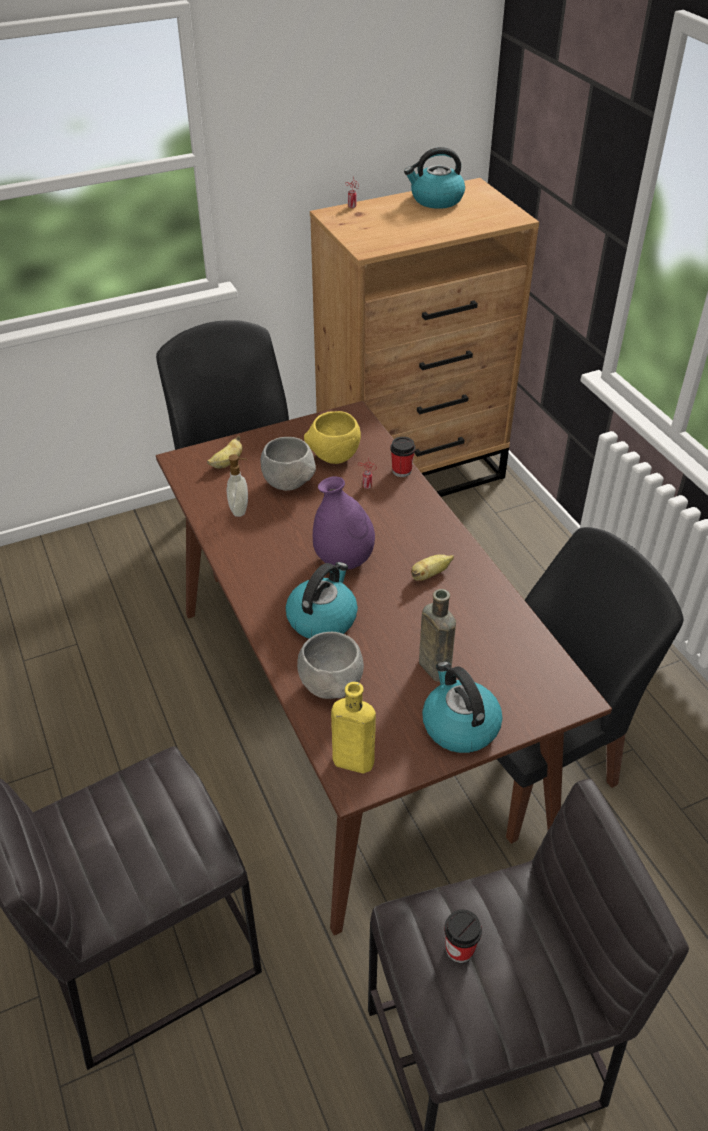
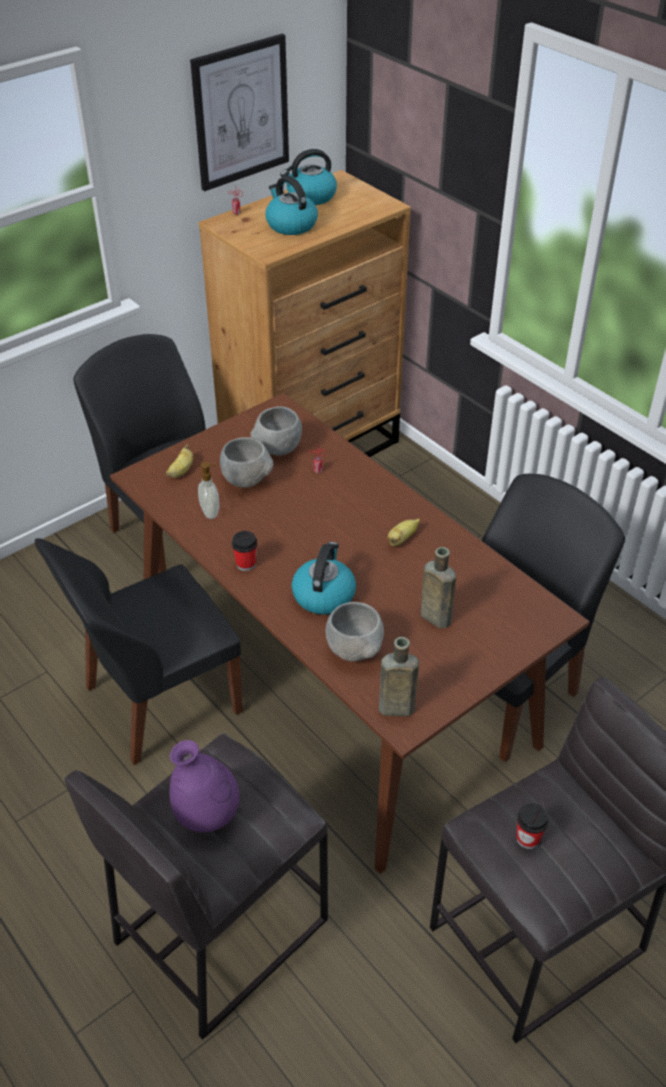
camera: 15 degrees left, 0 degrees up
yellow bowl [304,411,361,464] -> grey bowl [250,406,302,456]
purple vase [313,476,375,569] -> purple vase moved to [170,740,239,832]
yellow bottle [331,682,376,773] -> brown bottle [379,637,419,716]
cup [390,437,416,477] -> cup moved to [232,531,257,571]
kettle [422,661,502,753] -> kettle moved to [265,176,318,235]
none -> black chair [35,538,243,765]
none -> picture [190,34,289,191]

